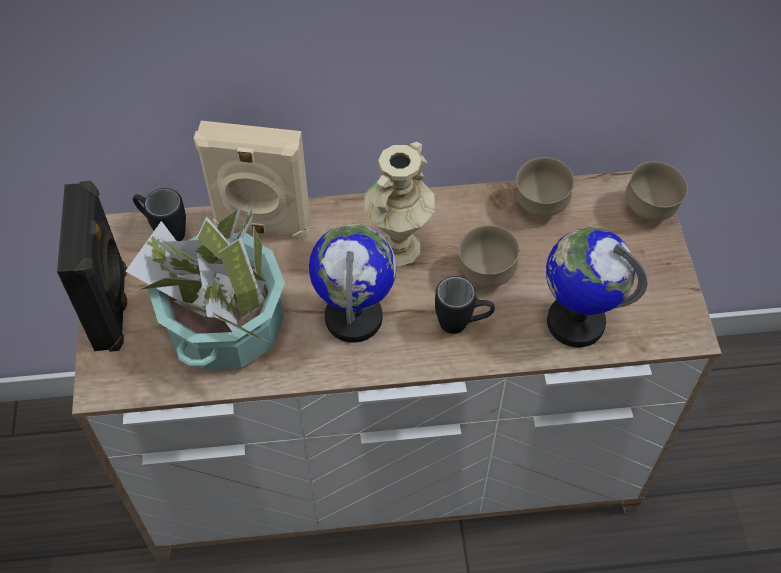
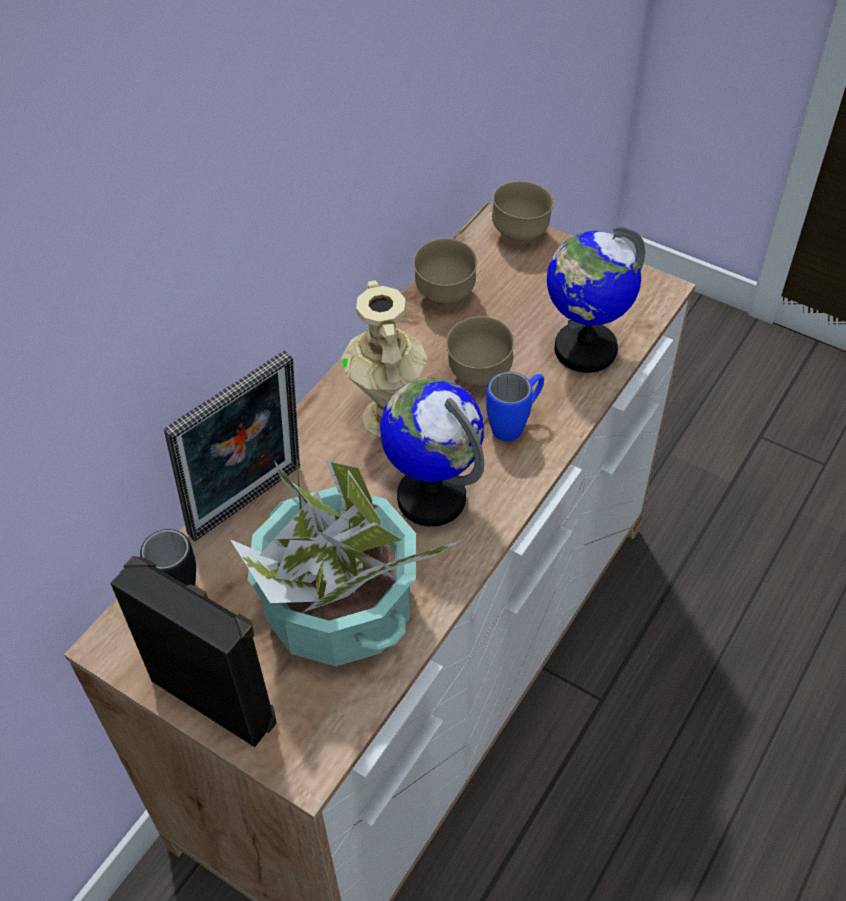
camera: 50 degrees left, 5 degrees down
beige speaker [194,121,310,238] -> picture frame [164,350,300,541]
black mug [435,276,495,334] -> blue mug [486,372,544,442]

